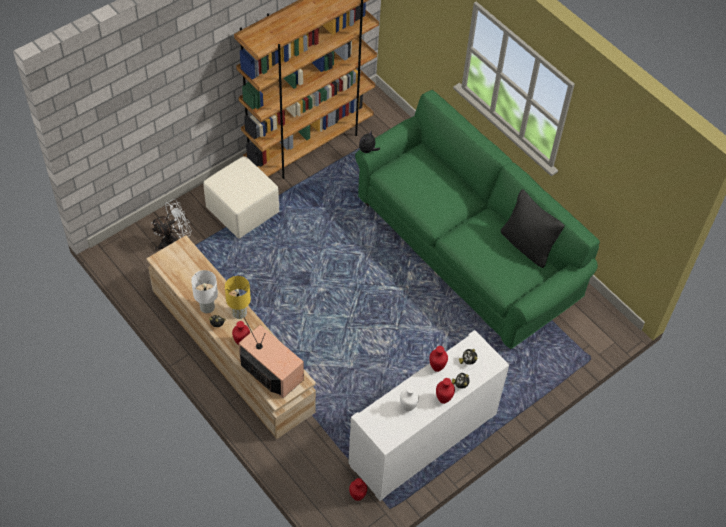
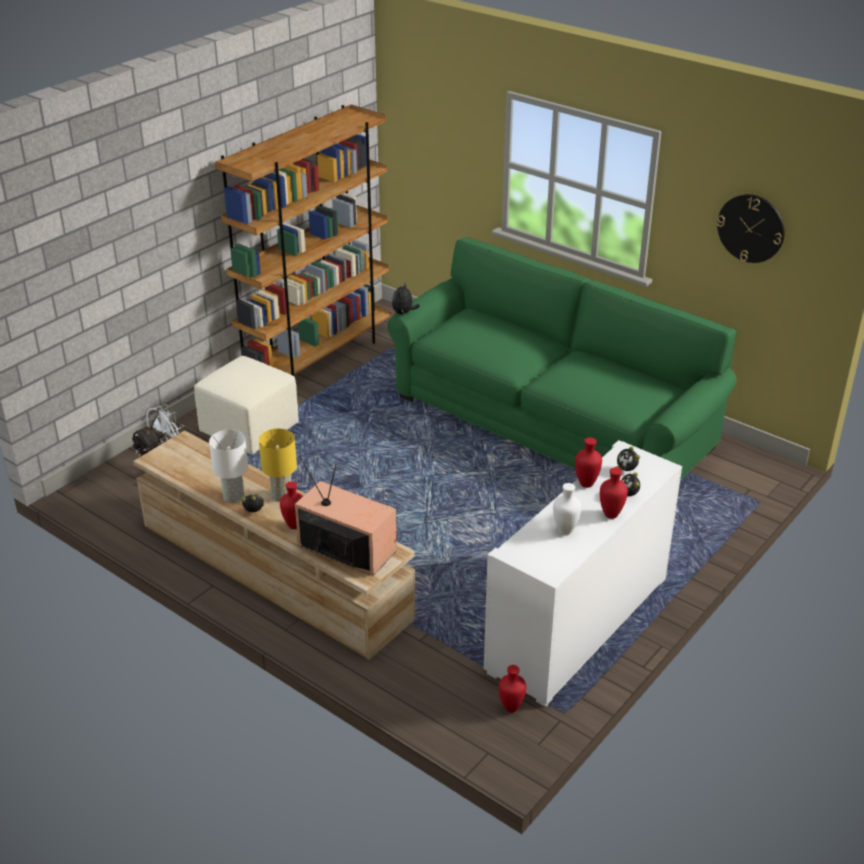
camera: 10 degrees left, 20 degrees down
black pillow [501,189,565,268] -> none
none -> wall clock [717,194,785,263]

